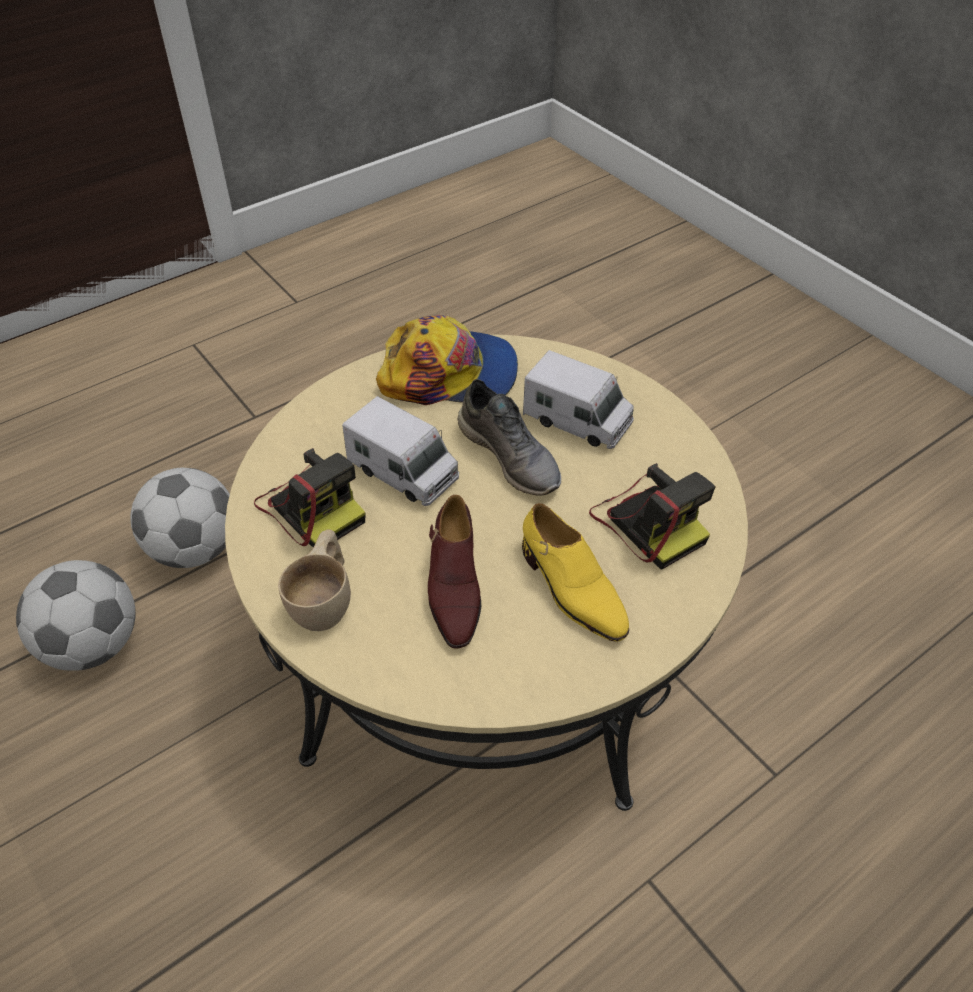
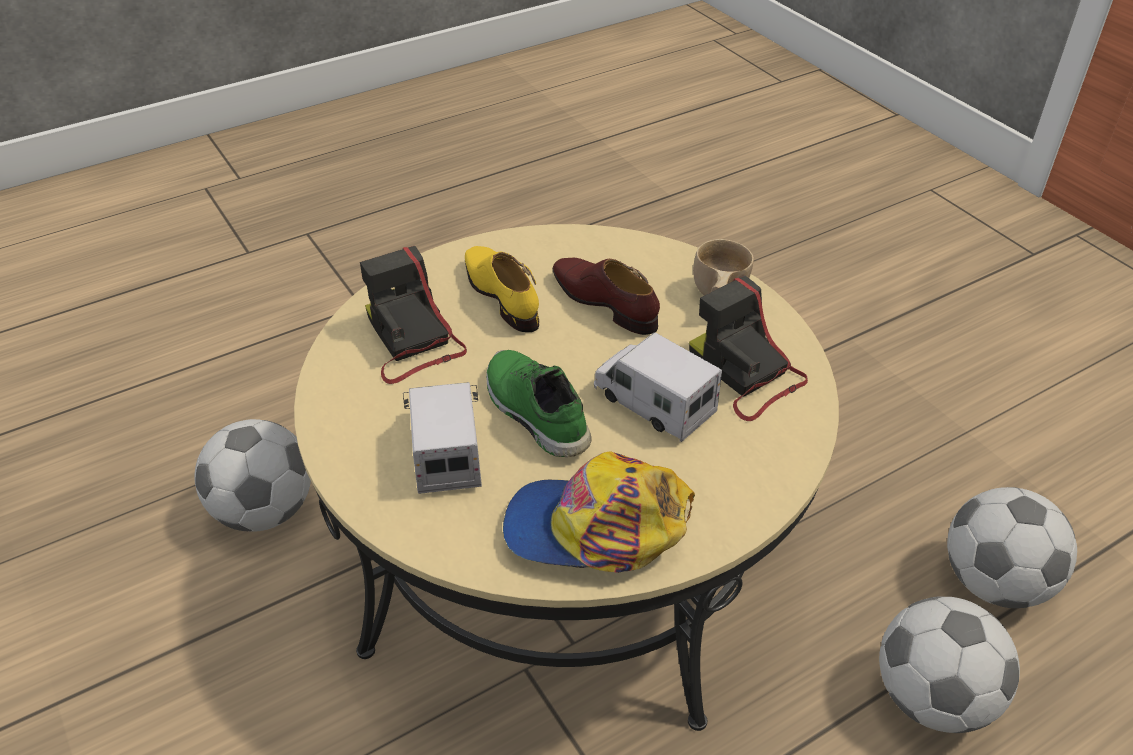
camera: 175 degrees left, 5 degrees down
brown shoe [428,495,481,648] -> brown shoe turned 45 degrees counterclockwise [553,258,660,335]
grey shoe [457,379,561,496] -> green shoe [486,350,592,457]
toy truck [523,350,634,449] -> toy truck turned 45 degrees clockwise [403,382,482,494]
none -> football [195,419,311,532]

